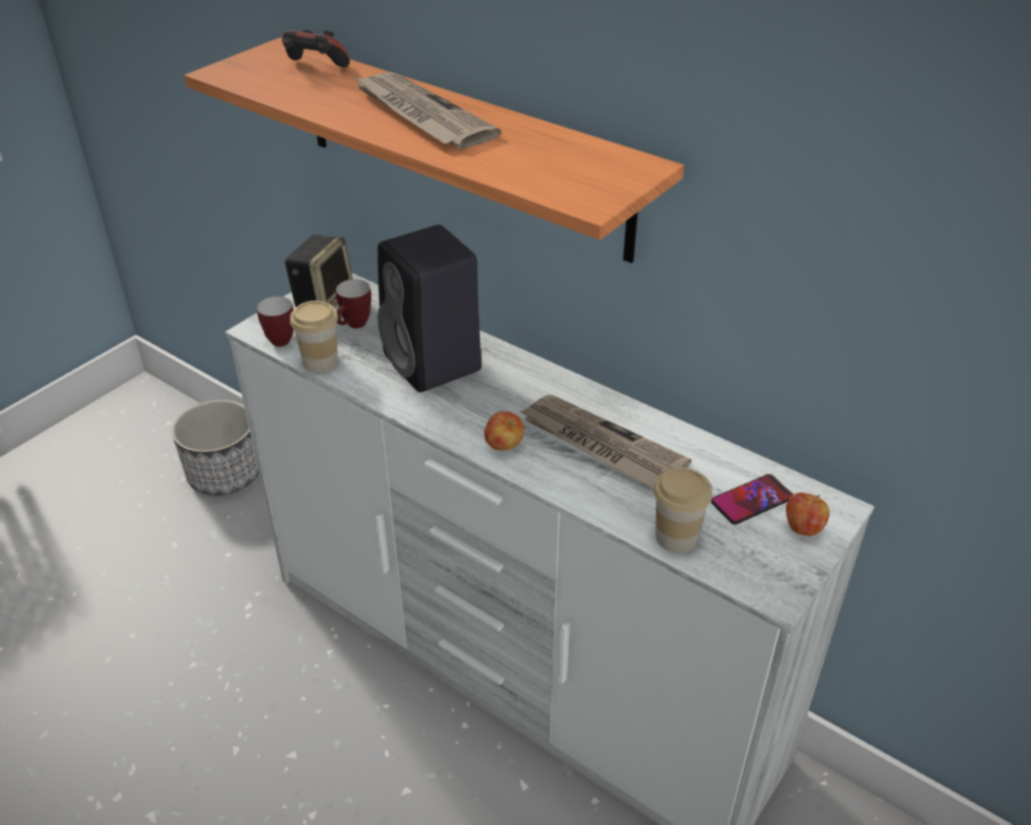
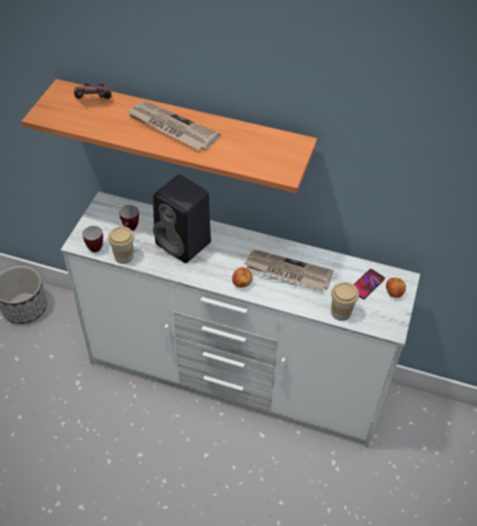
camera: 20 degrees left, 10 degrees up
speaker [285,235,353,307] -> none

